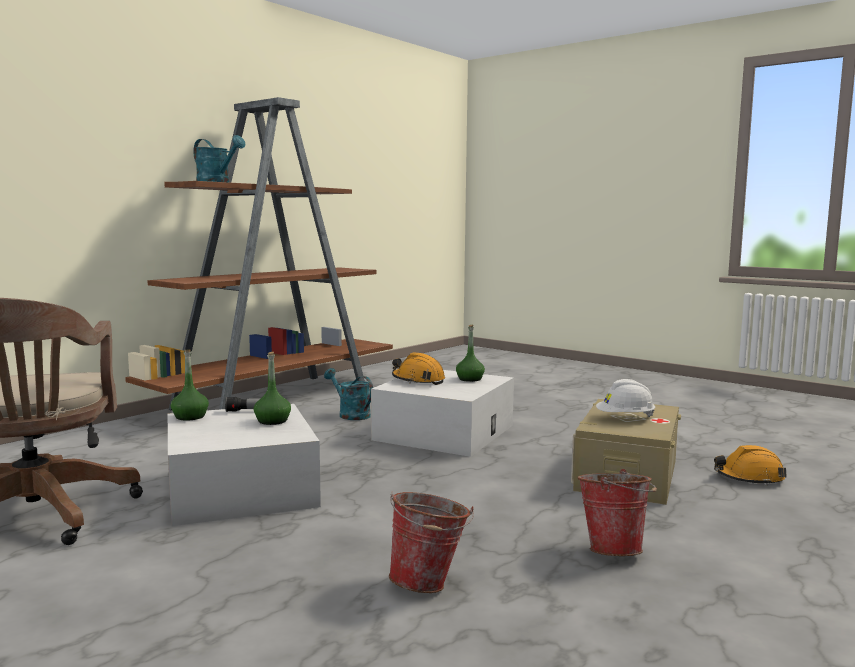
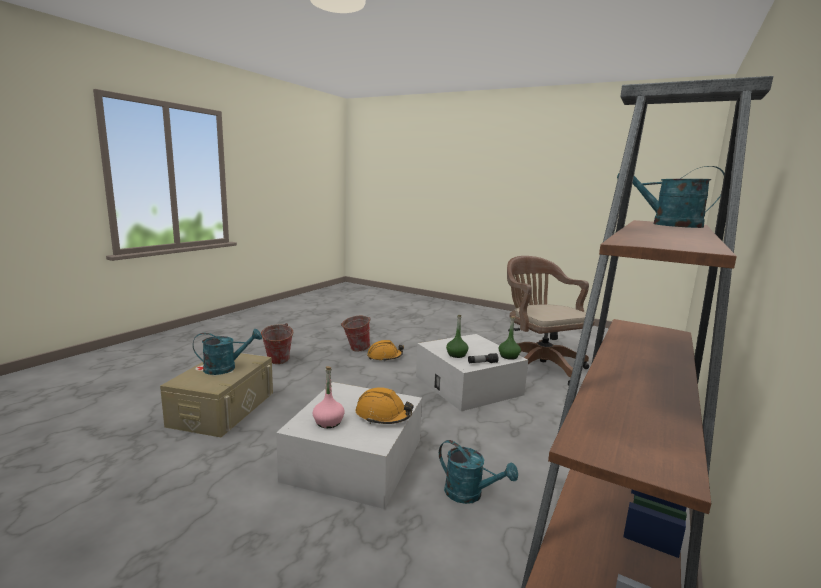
camera: 170 degrees right, 5 degrees up
green bottle [456,325,485,382] -> pink bottle [313,366,344,428]
white hard hat [596,379,655,417] -> turquoise watering can [193,329,262,375]
orange hard hat [714,445,787,486] -> orange hard hat moved to [367,340,404,360]

